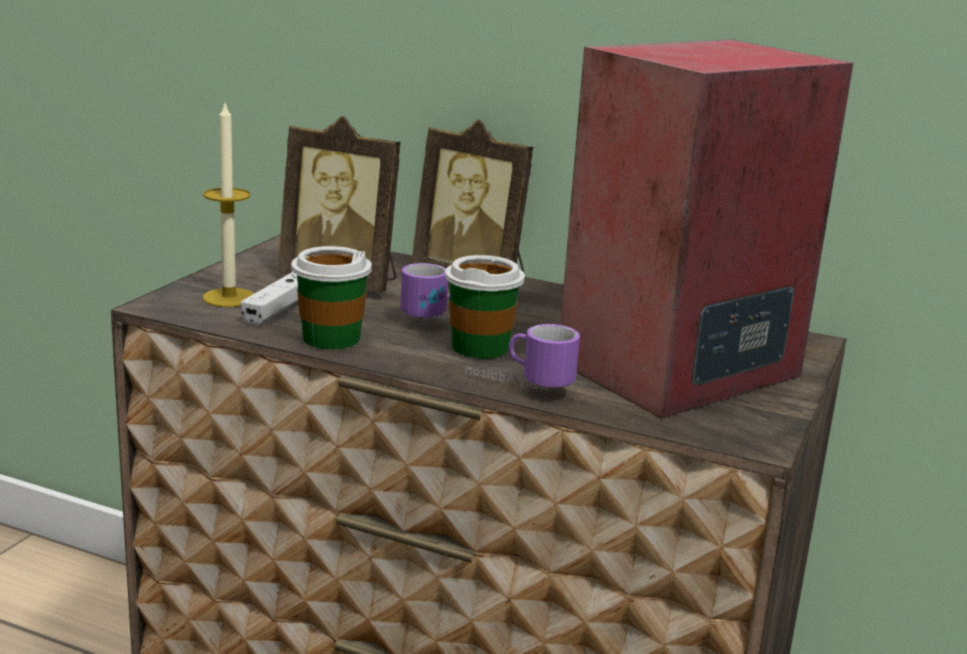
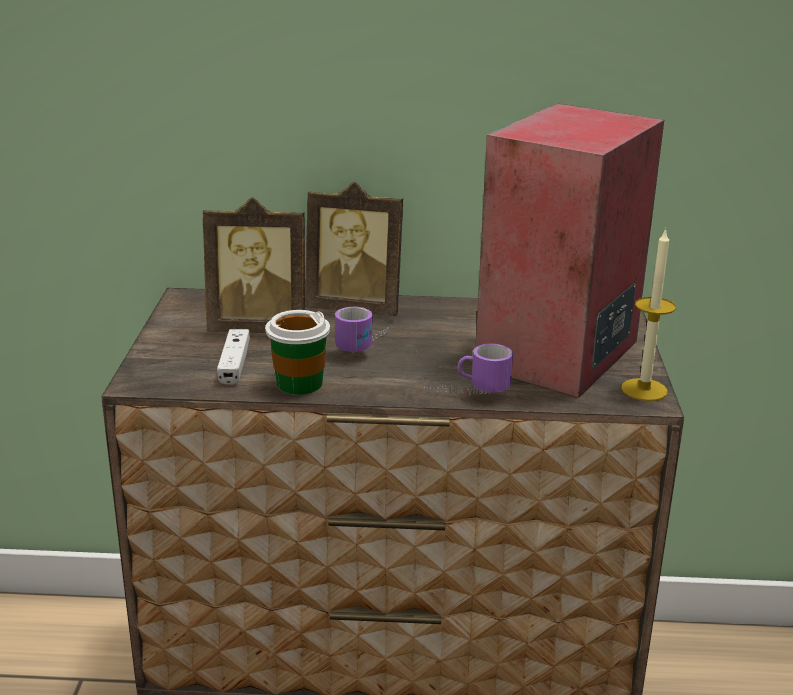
camera: 20 degrees left, 5 degrees up
candle [203,104,254,307] -> candle moved to [621,228,676,401]
cup [445,255,525,359] -> none

